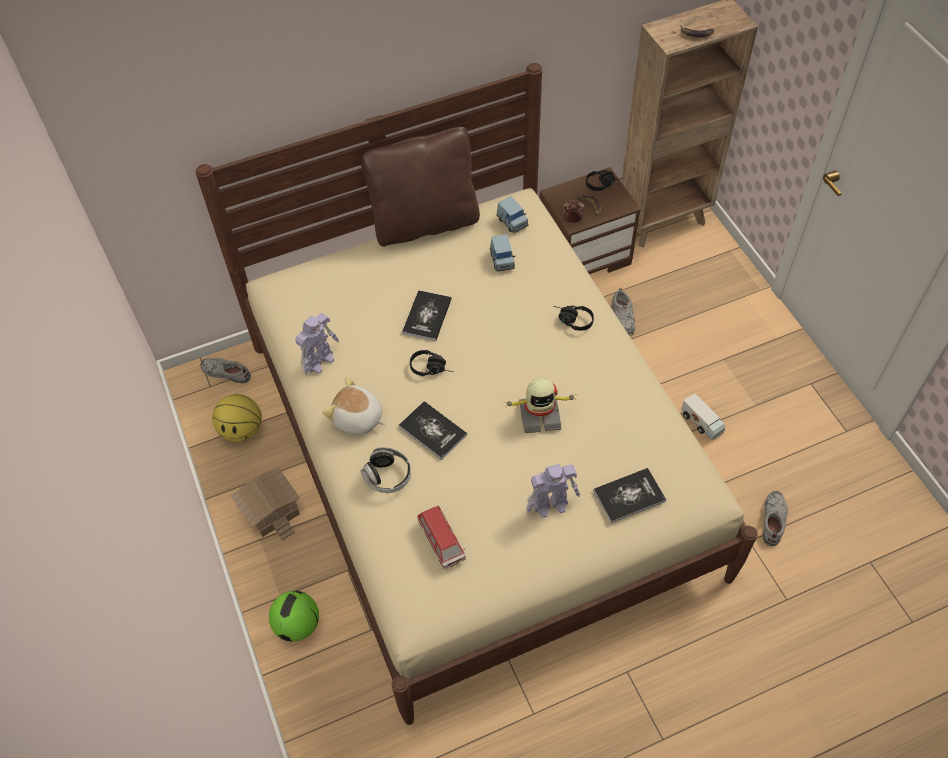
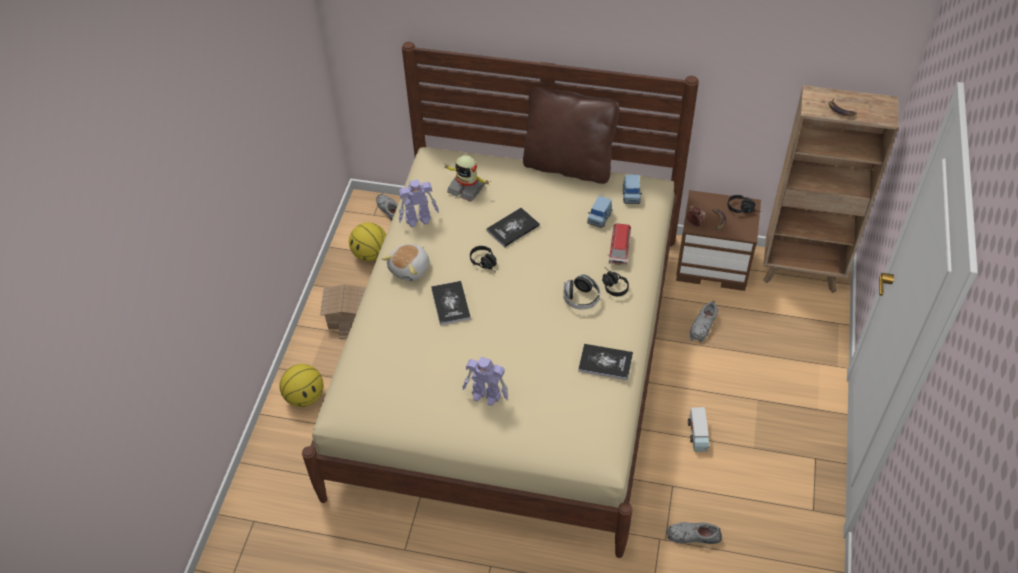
camera: 35 degrees right, 5 degrees down
football [269,591,319,642] -> basketball [279,364,323,407]
plush toy [323,377,385,434] -> plush toy turned 120 degrees counterclockwise [381,244,429,281]
headphones [361,447,411,493] -> headphones moved to [563,274,600,309]
toy car [417,506,467,570] -> toy car moved to [608,223,631,265]
toy robot [505,378,577,433] -> toy robot moved to [444,155,491,202]
book [593,468,666,523] -> book moved to [578,344,633,380]
grey shoe [763,491,788,546] -> grey shoe turned 135 degrees counterclockwise [665,522,722,544]

